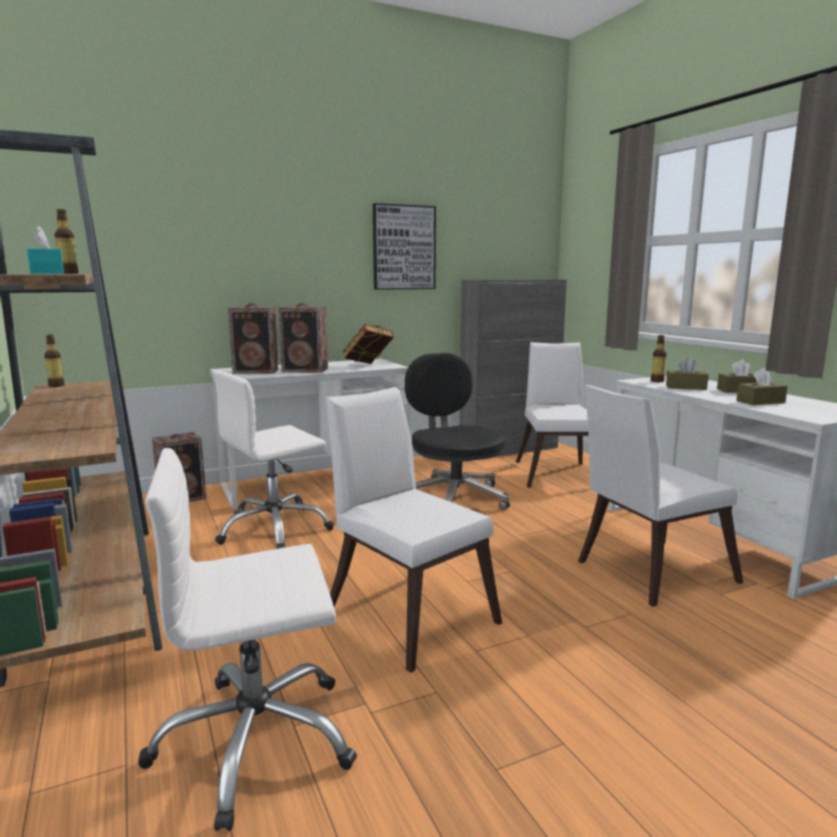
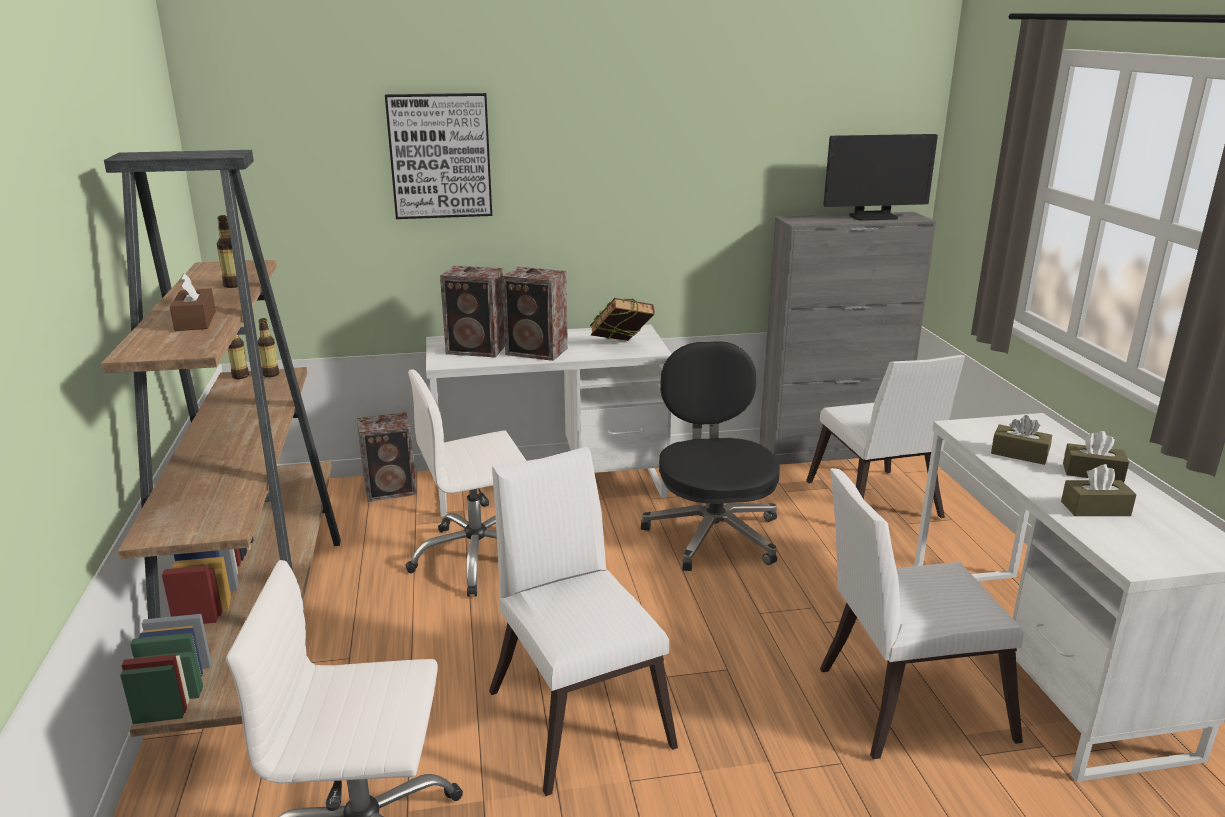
camera: 15 degrees right, 10 degrees up
turquoise tissue box [27,226,64,274] -> brown tissue box [170,273,216,331]
picture [373,203,436,290] -> picture moved to [385,93,492,219]
white chair [516,342,589,488] -> white chair turned 150 degrees clockwise [806,355,965,518]
bottle [651,335,667,382] -> bottle moved to [258,318,279,377]
none -> monitor [823,134,938,221]

